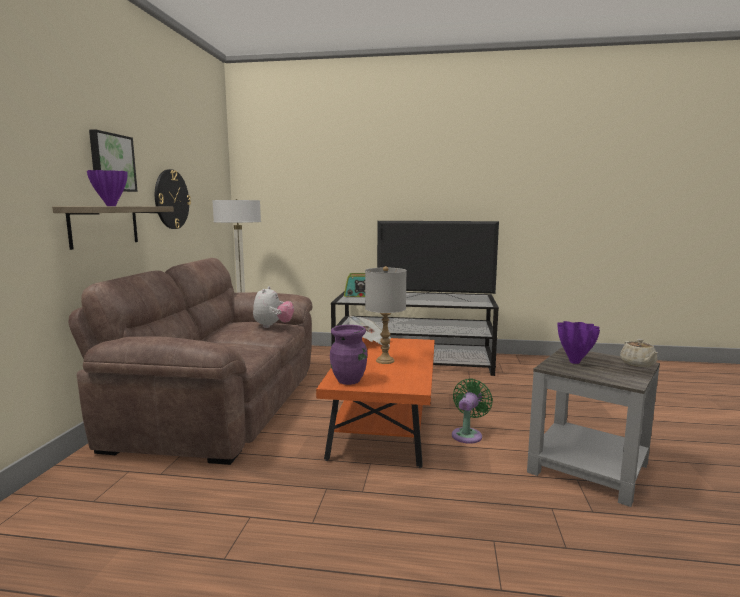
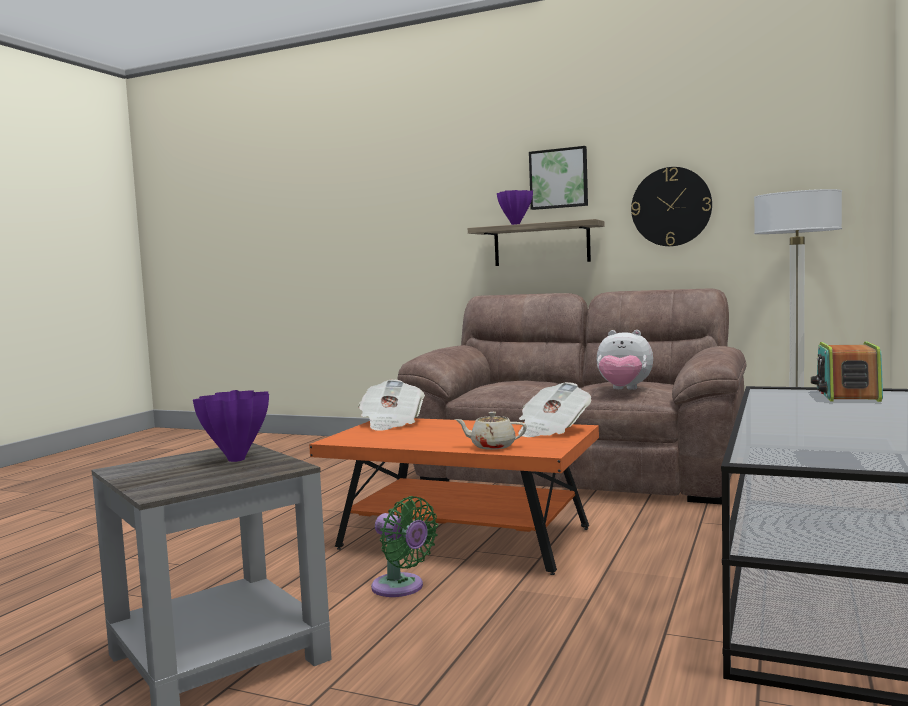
camera: 105 degrees right, 5 degrees down
purple vase [330,325,367,385] -> newspaper [358,380,425,431]
grey table lamp [365,266,407,364] -> none
television [377,221,499,302] -> none
beige teapot [620,339,658,367] -> beige teapot moved to [455,412,527,450]

